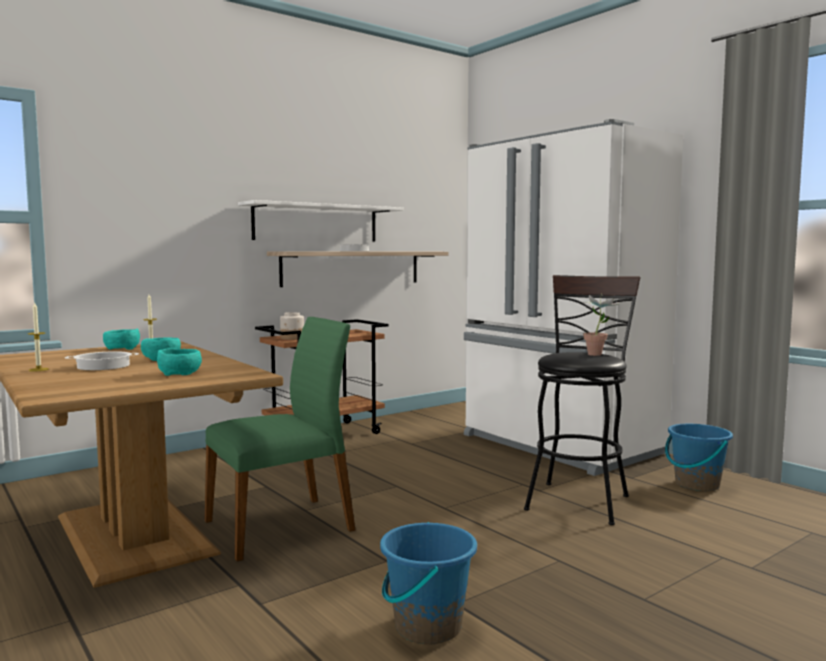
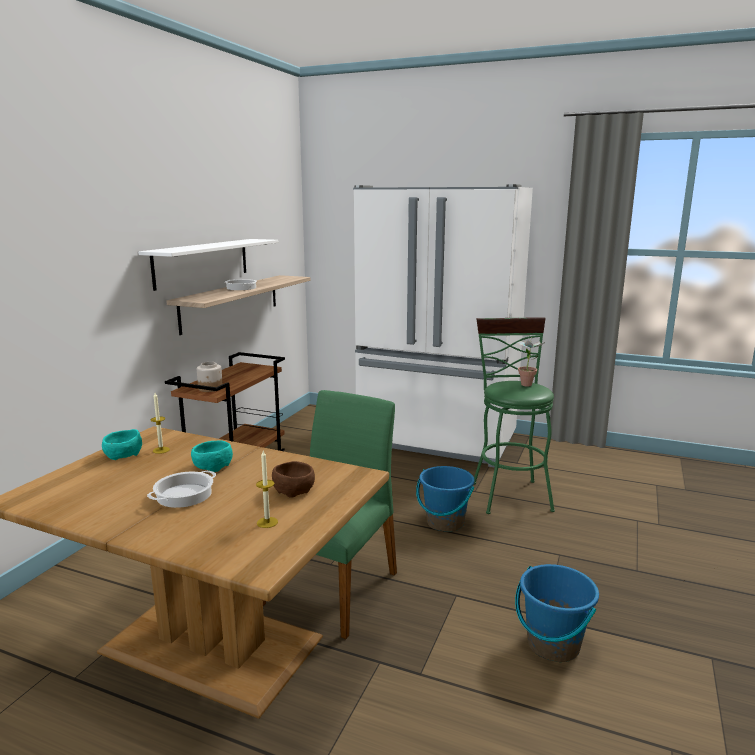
camera: 30 degrees left, 10 degrees up
candle [28,302,49,371] -> candle moved to [256,451,278,528]
turquoise bowl [157,348,202,376] -> brown bowl [272,461,315,498]
black stool [524,275,641,525] -> green stool [474,317,555,514]
blue bucket [665,424,733,492] -> blue bucket moved to [416,466,475,532]

